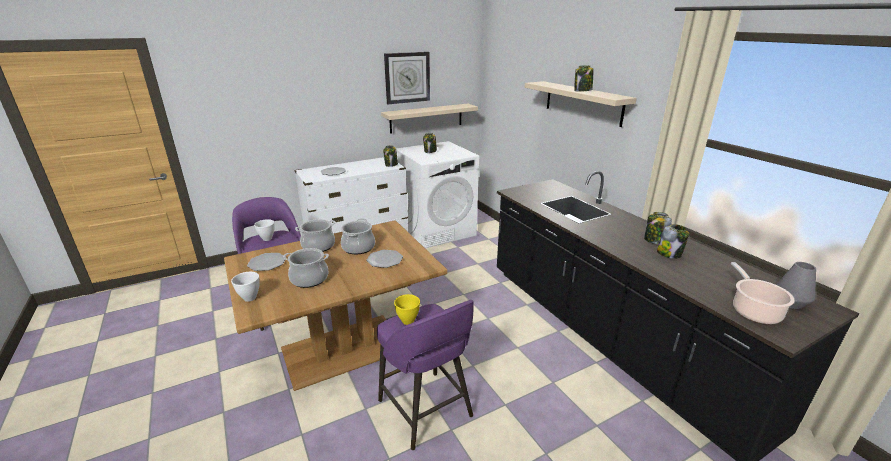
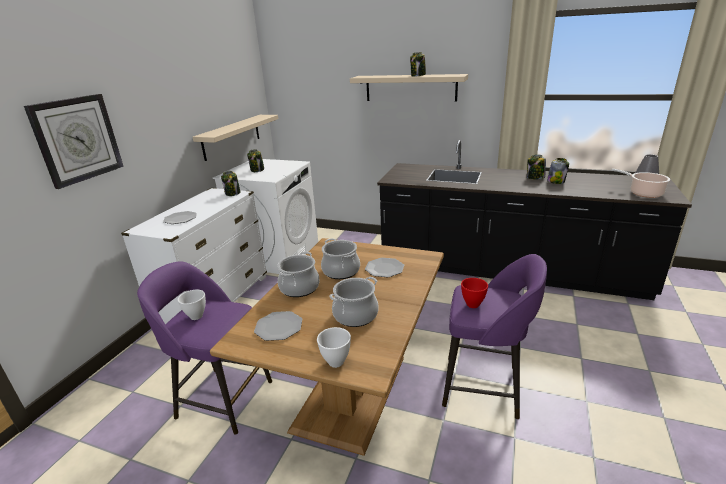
camera: 40 degrees left, 0 degrees up
wall clock [384,52,430,104] -> wall clock moved to [24,94,124,189]
yellow bowl [394,294,420,325] -> red bowl [461,278,488,308]

